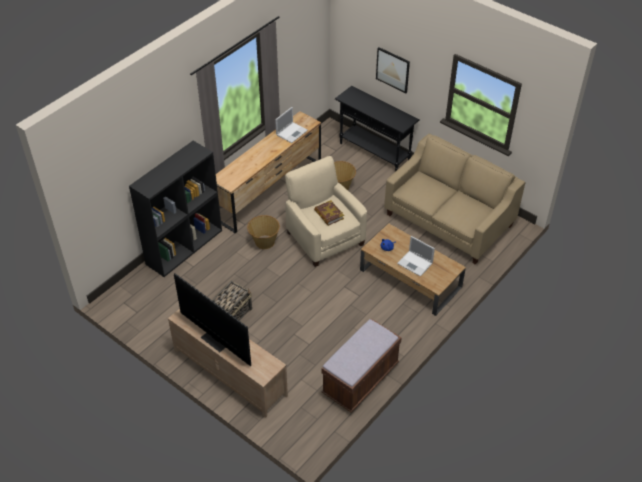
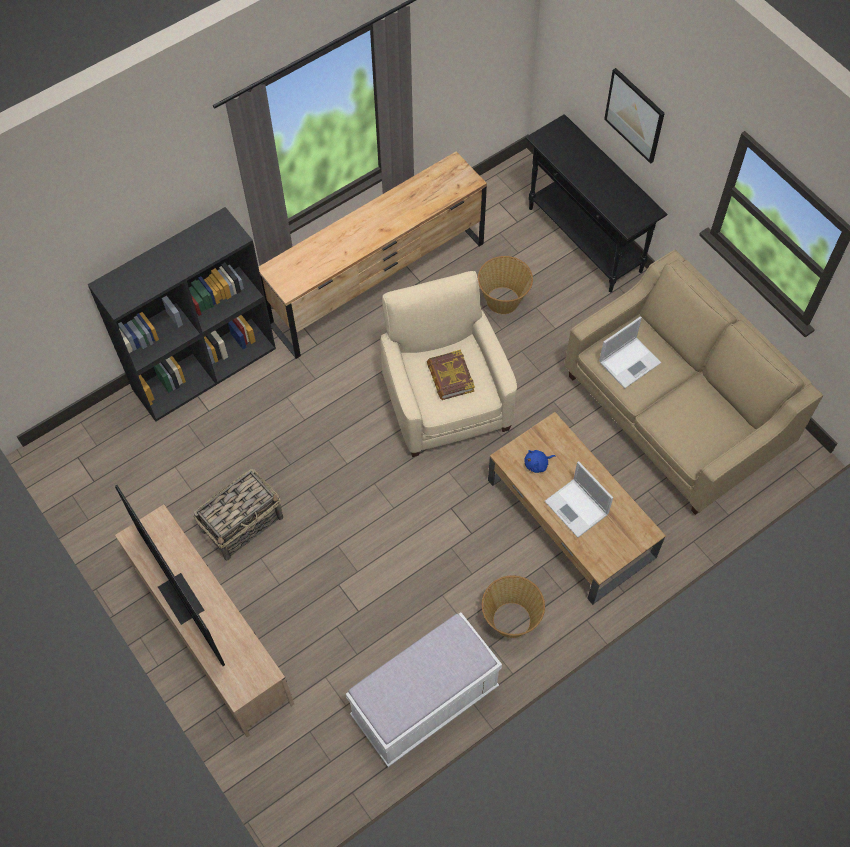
camera: 15 degrees right, 15 degrees up
basket [247,215,280,249] -> basket moved to [482,576,545,638]
laptop [275,107,308,143] -> laptop moved to [599,316,661,389]
brown bench [321,319,401,413] -> white bench [346,612,502,767]

